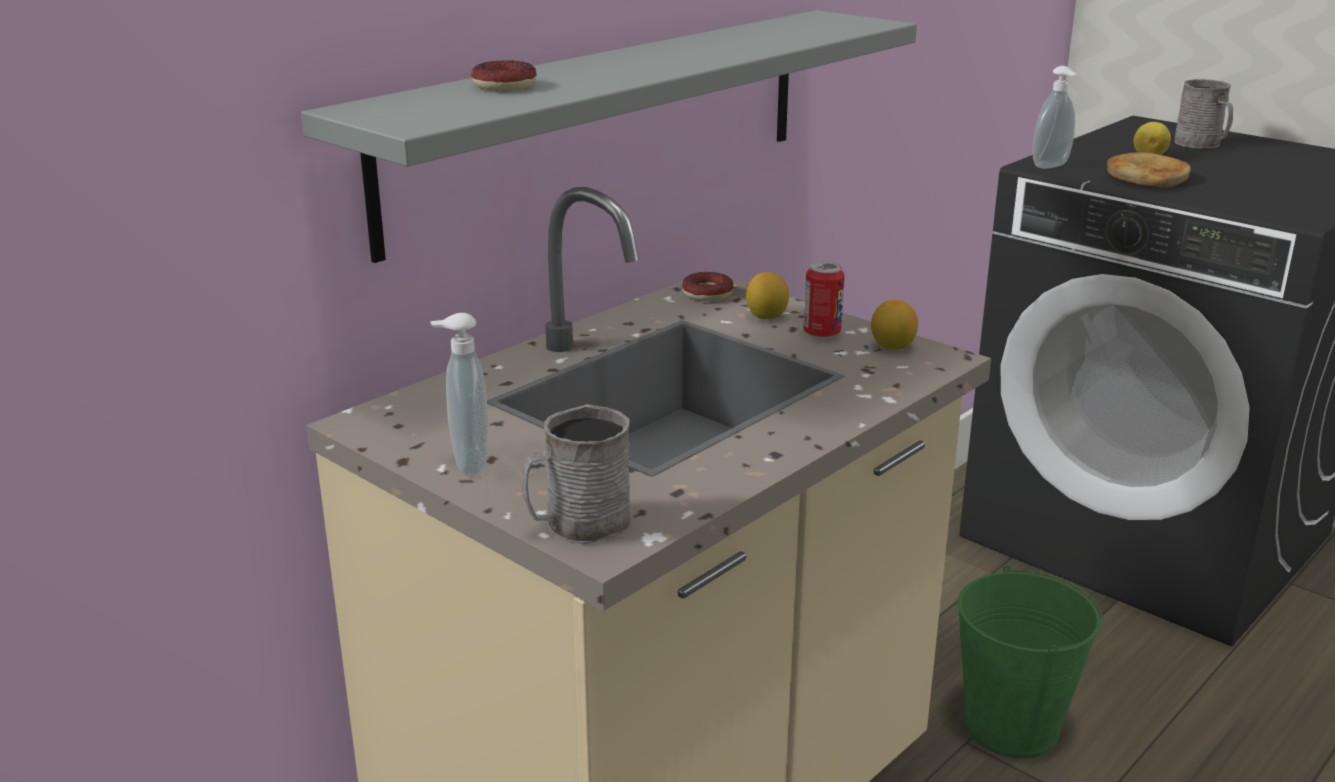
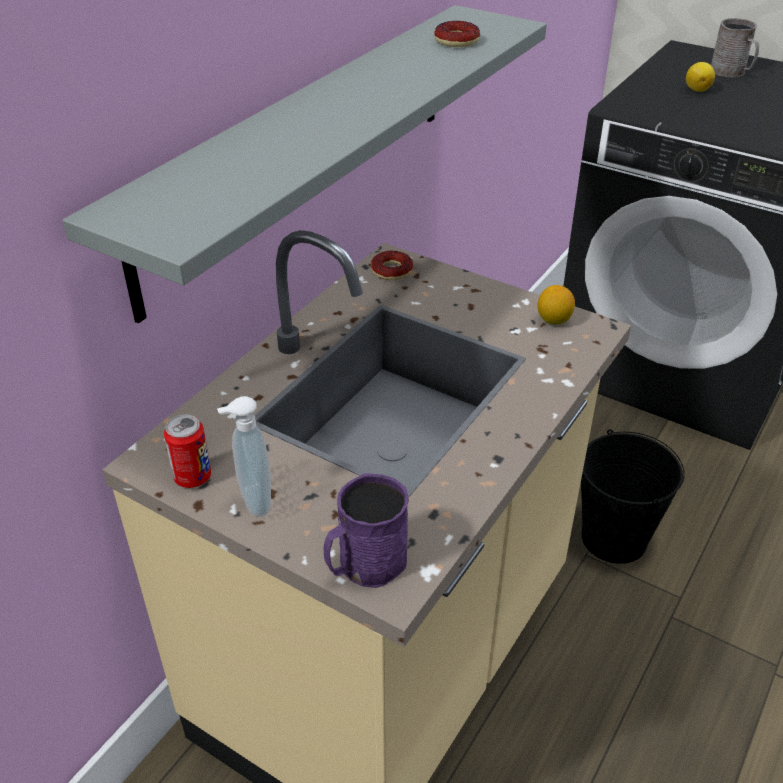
camera: 10 degrees left, 15 degrees up
donut [471,60,537,91] -> donut moved to [434,21,480,47]
grey mug [522,404,631,545] -> purple mug [324,473,409,588]
lemon [746,272,789,319] -> none
can [803,261,845,339] -> can moved to [164,414,211,488]
green bucket [958,565,1102,759] -> black bucket [581,429,685,564]
soap dispenser [1033,66,1078,169] -> none
bread [1107,152,1191,188] -> none

